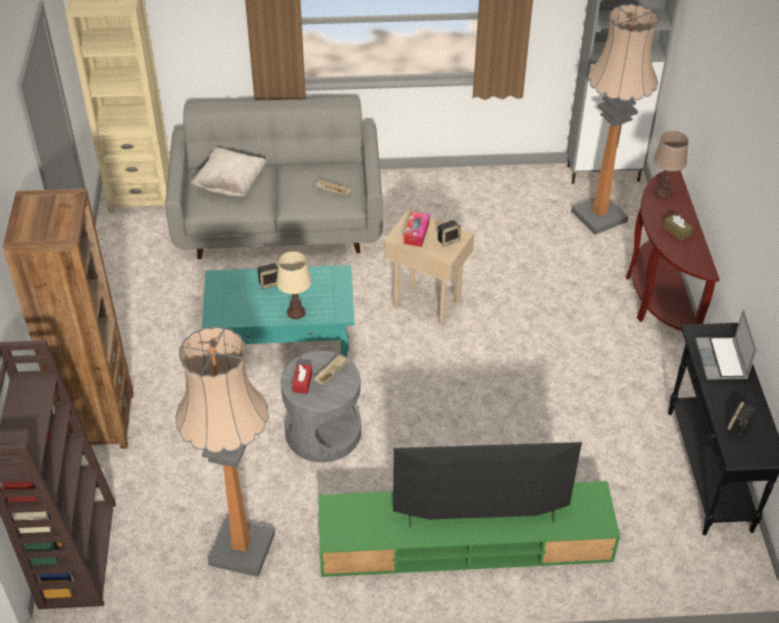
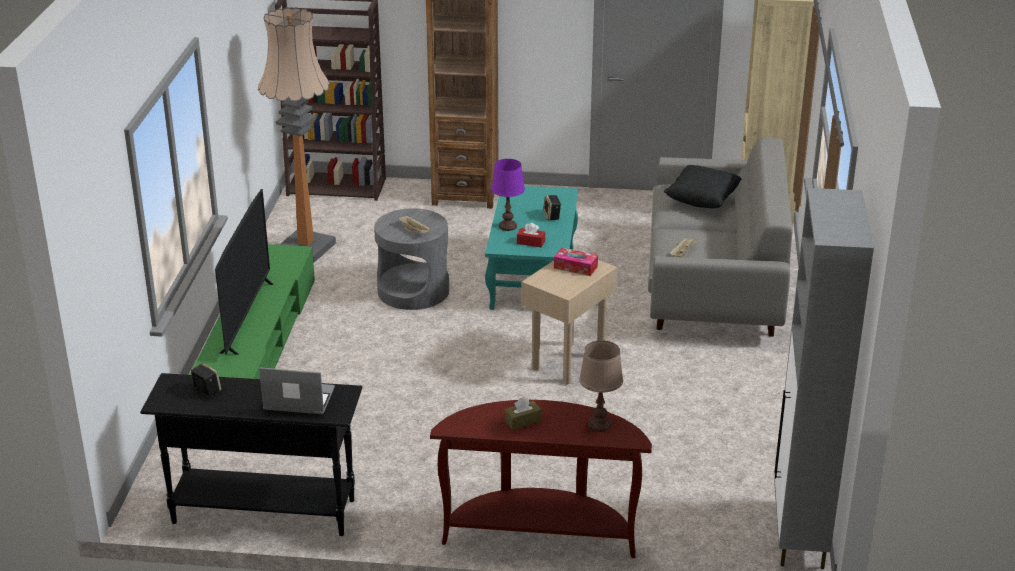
camera: 100 degrees right, 15 degrees down
beige pillow [191,147,266,196] -> black pillow [664,165,742,208]
beige table lamp [276,251,311,319] -> purple table lamp [491,159,525,231]
red tissue box [292,364,312,394] -> red tissue box moved to [517,223,545,247]
speaker [438,220,461,247] -> none
floor lamp [571,4,658,235] -> none

